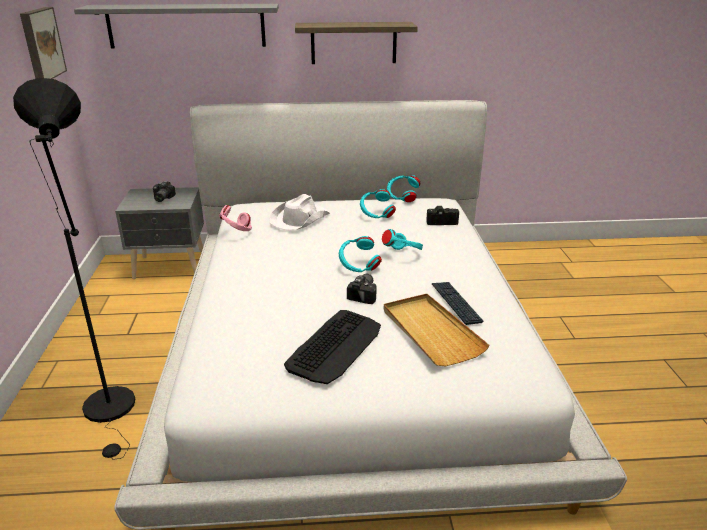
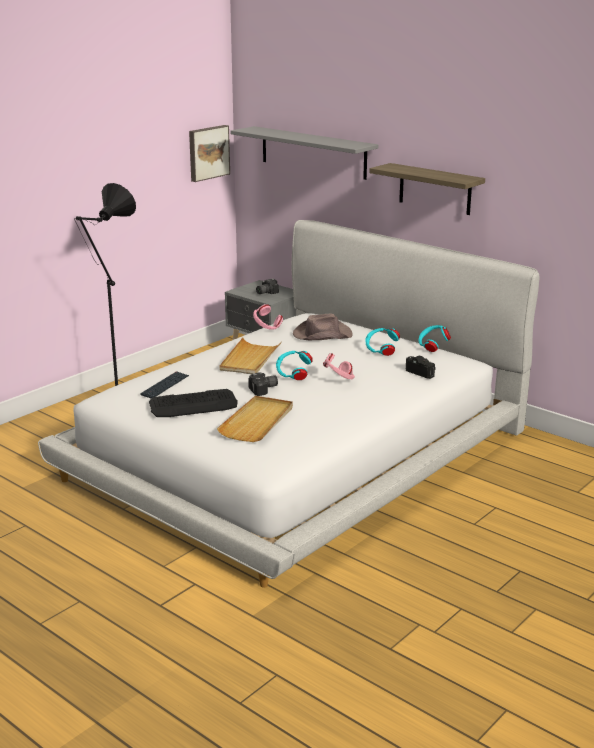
camera: 45 degrees right, 5 degrees down
white hat [269,194,330,230] -> brown hat [293,313,353,340]
turquoise headphones [382,229,423,250] -> pink headphones [323,353,355,379]
keyboard [432,282,483,325] -> keyboard moved to [140,371,189,399]
none -> beige tray [220,338,281,374]

